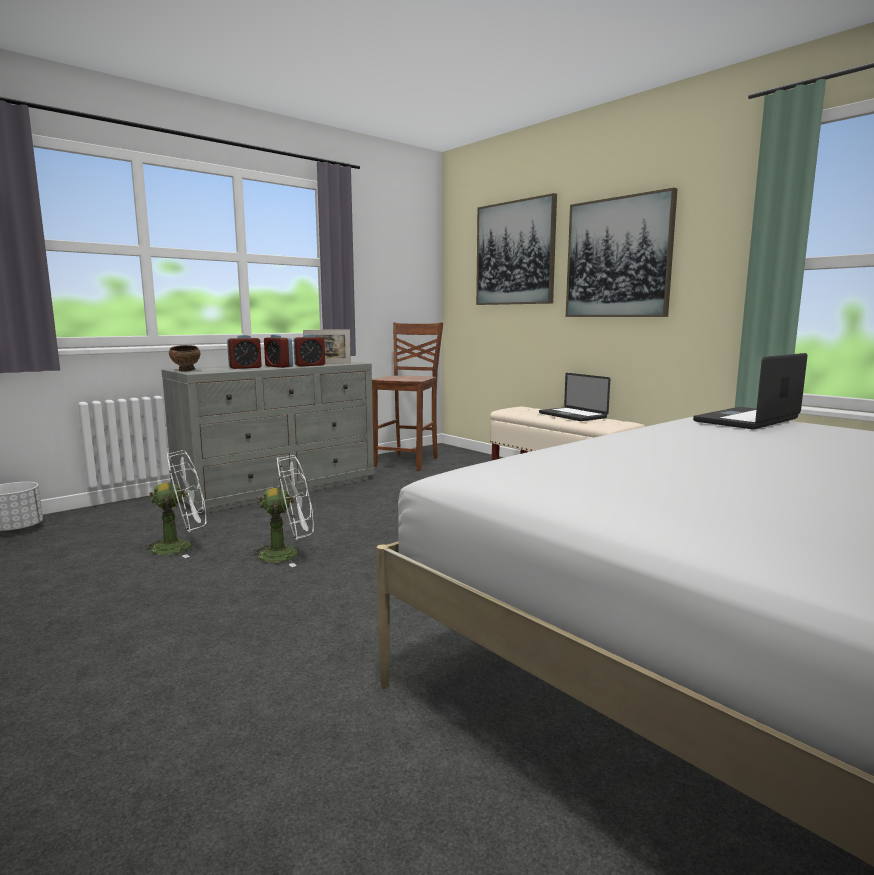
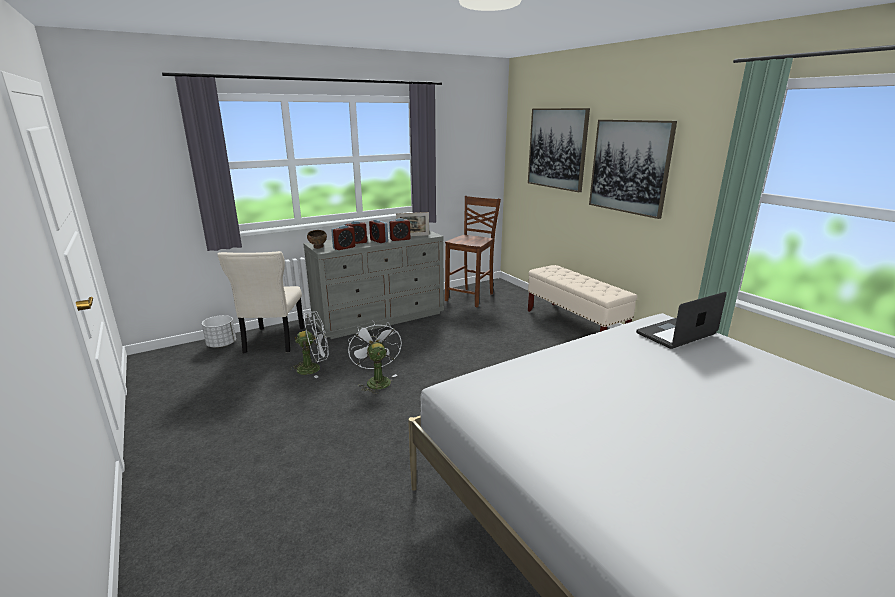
camera: 10 degrees right, 10 degrees up
white fan [247,455,314,567] -> white fan turned 105 degrees counterclockwise [348,320,402,394]
laptop [539,373,610,421] -> none
none -> beige chair [217,251,304,353]
none -> alarm clock [331,225,355,250]

